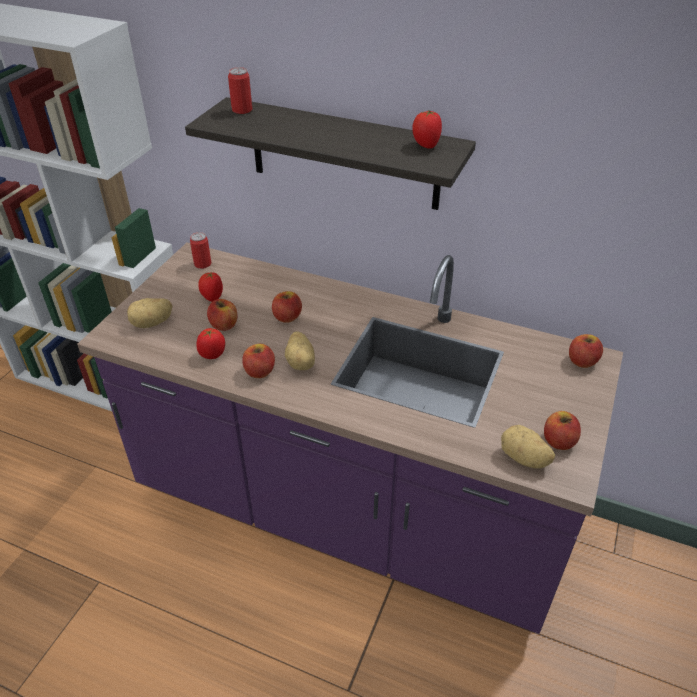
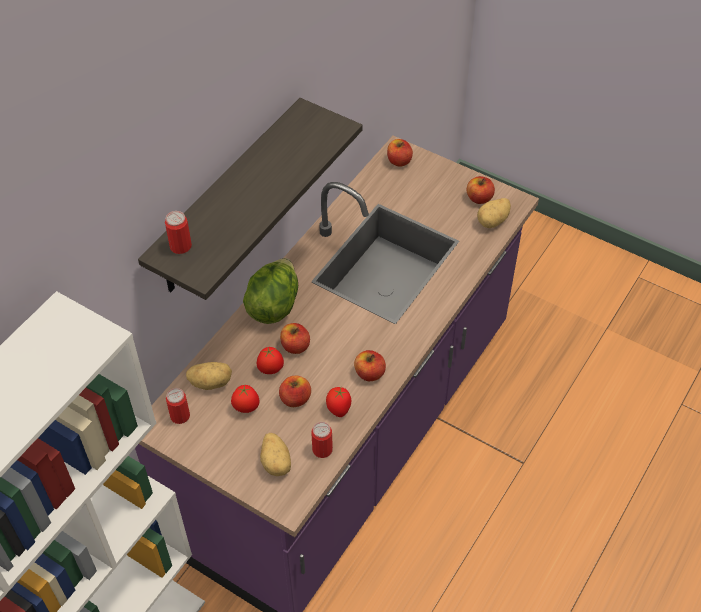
camera: 80 degrees left, 10 degrees up
potato [285,331,315,370] -> potato moved to [186,362,232,390]
tomato [412,110,442,149] -> tomato moved to [257,347,284,374]
none -> lettuce [243,258,298,324]
none -> can [311,422,333,458]

